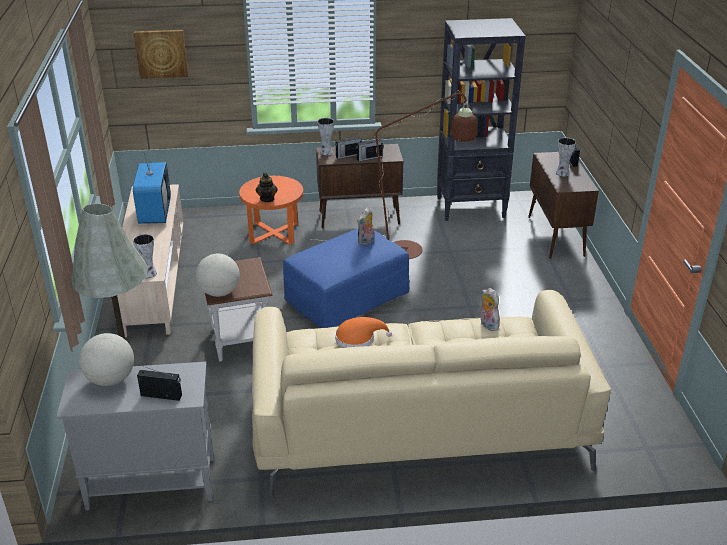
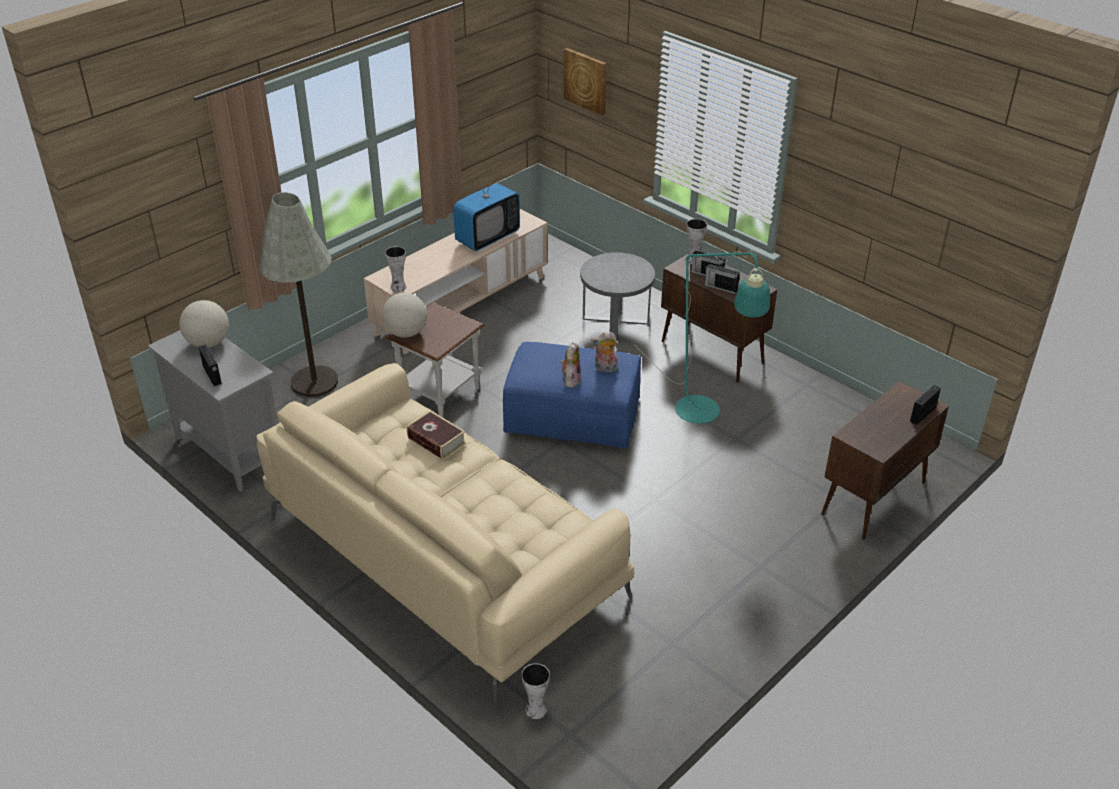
camera: 50 degrees right, 5 degrees up
orange side table [239,176,303,245] -> grey side table [580,252,655,340]
teapot [256,173,278,202] -> none
brown floor lamp [311,91,477,259] -> turquoise floor lamp [635,250,770,424]
orange hat [335,317,392,348] -> book [407,411,466,460]
black bookcase [437,18,526,221] -> none
plush toy [481,288,500,331] -> plush toy moved to [561,342,581,388]
vase [556,137,576,177] -> vase moved to [521,663,550,719]

